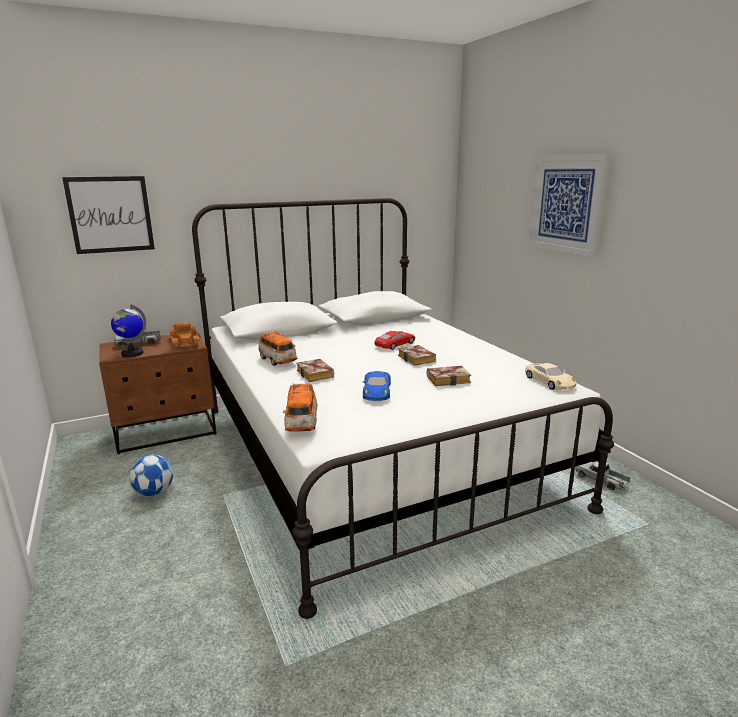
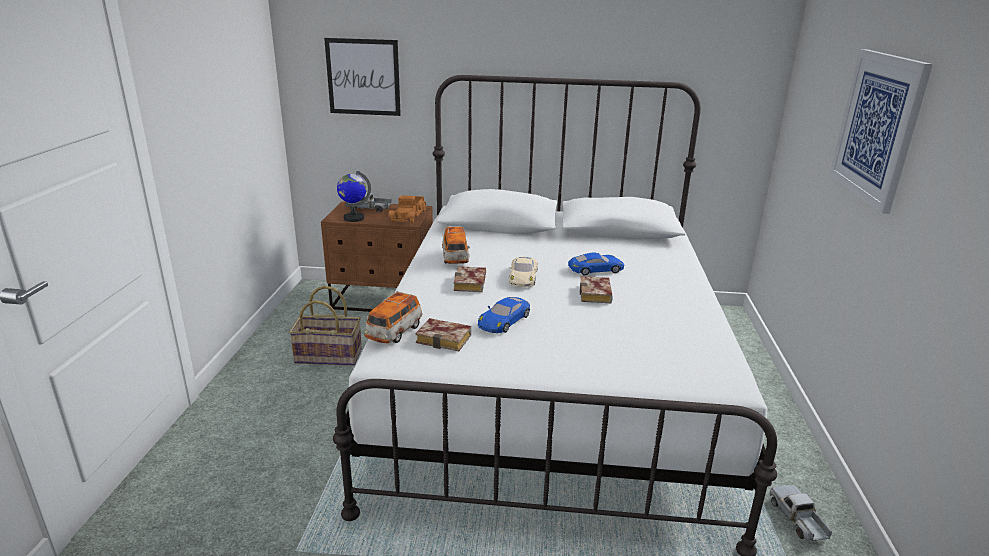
camera: 30 degrees right, 5 degrees up
football [129,454,173,496] -> basket [289,286,362,365]
red toy car [374,331,415,350] -> blue toy car [568,252,625,276]
book [427,366,471,386] -> book moved to [415,318,471,351]
beige toy car [525,363,576,390] -> beige toy car moved to [509,257,538,287]

